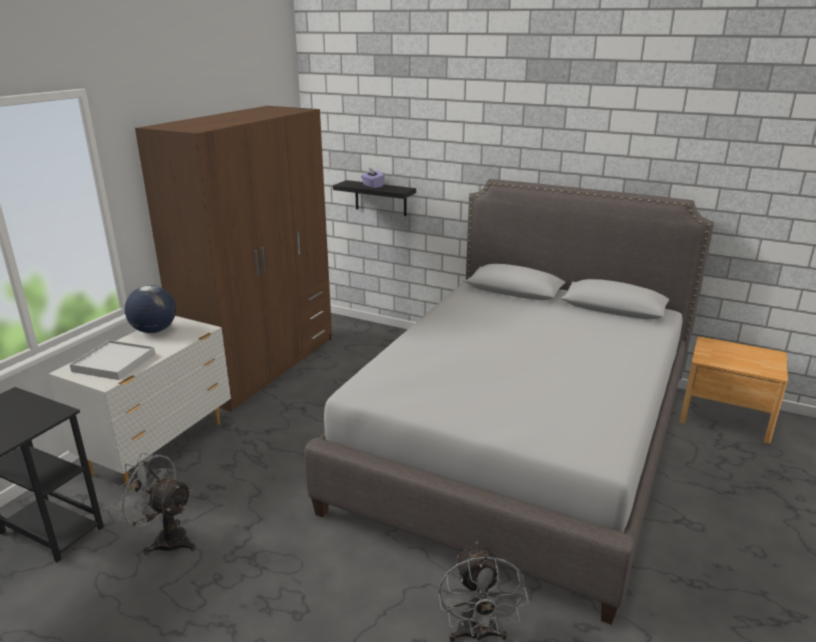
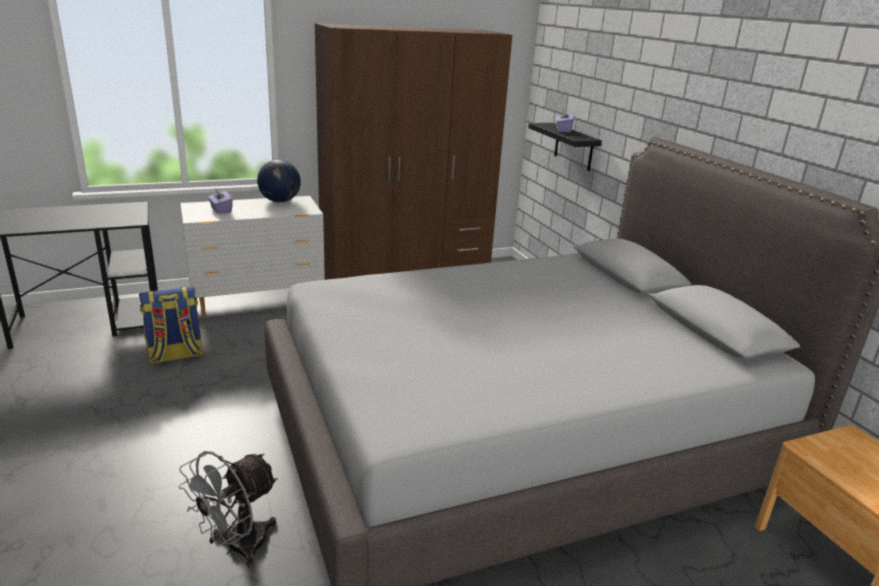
camera: 40 degrees right, 0 degrees up
white tray [69,340,155,380] -> purple tissue box [208,190,233,214]
grey fan [111,453,196,555] -> backpack [139,286,203,364]

